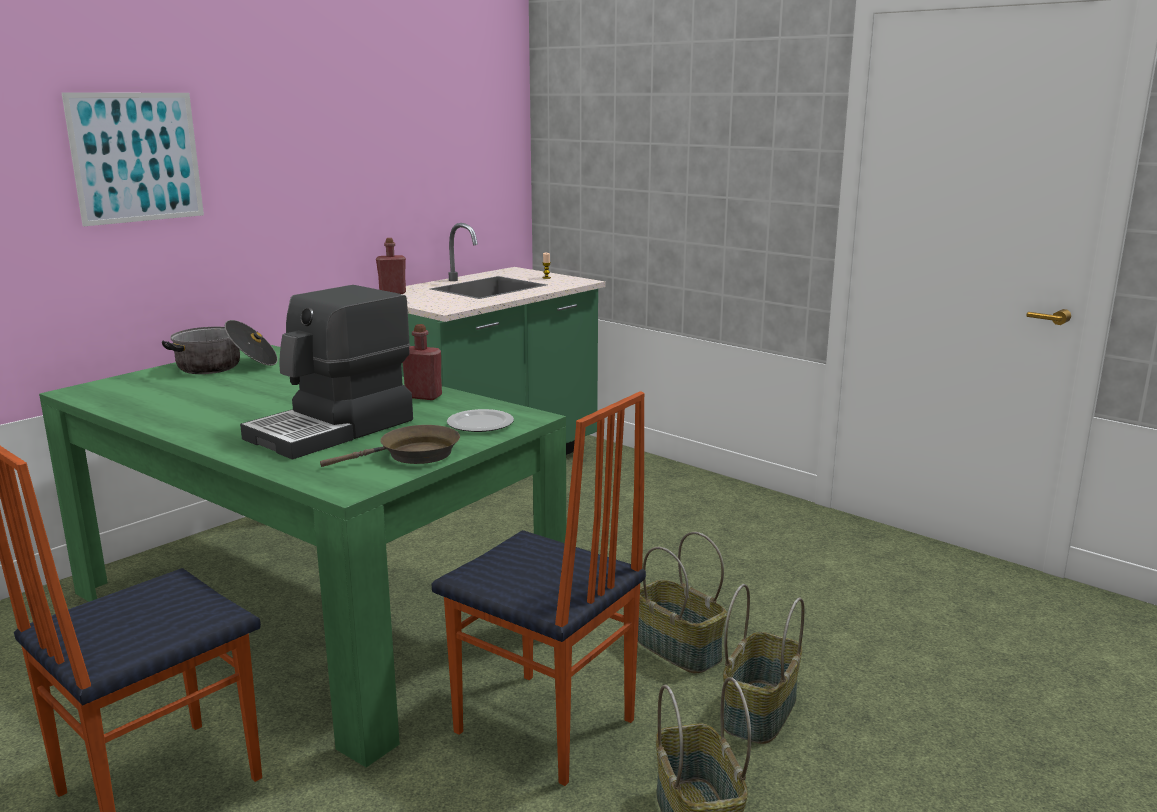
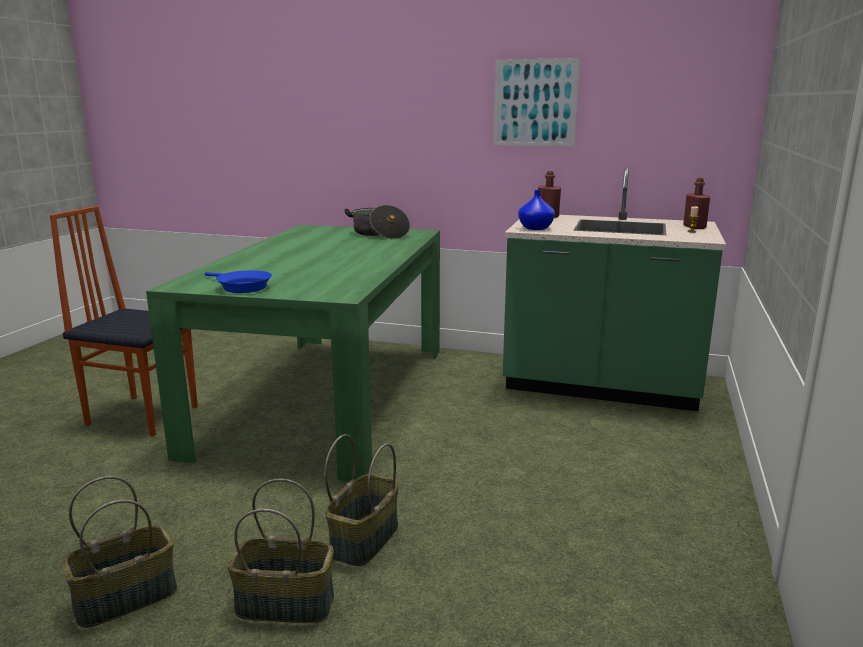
camera: 65 degrees right, 0 degrees up
picture [61,92,204,226] -> picture moved to [493,58,580,146]
coffee machine [240,285,413,459] -> none
brown frying pan [320,425,460,467] -> blue frying pan [205,270,272,293]
red bottle [403,324,442,400] -> red bottle moved to [683,177,710,229]
chair [431,391,646,786] -> none
plate [447,409,514,432] -> none
none -> blue vase [518,190,555,230]

